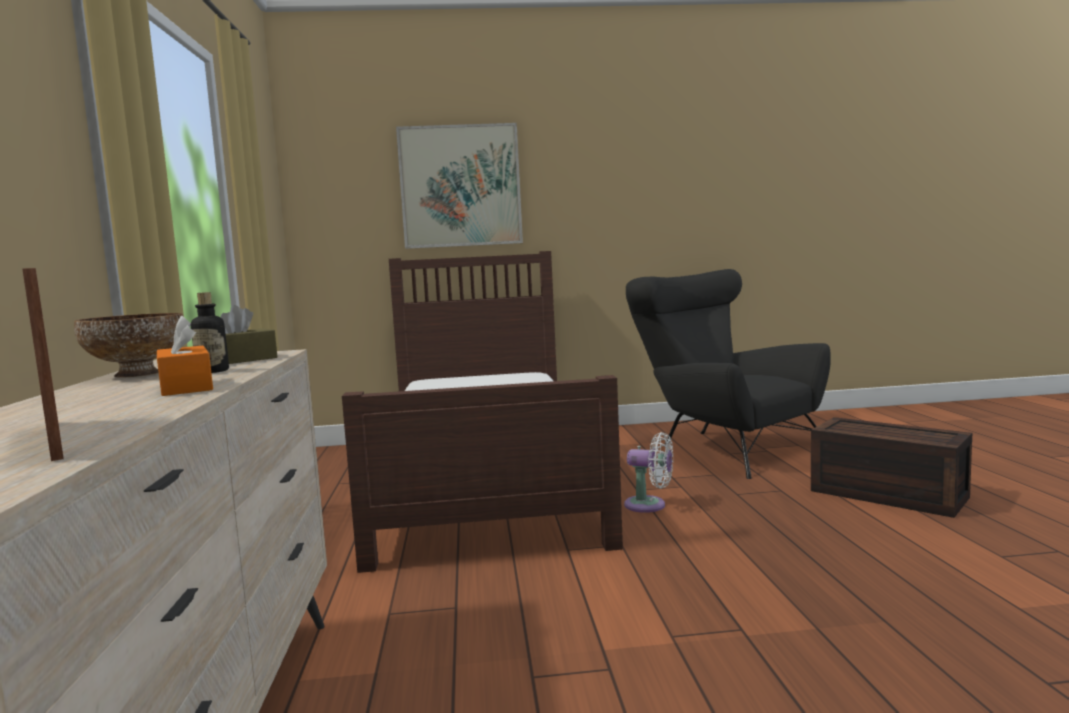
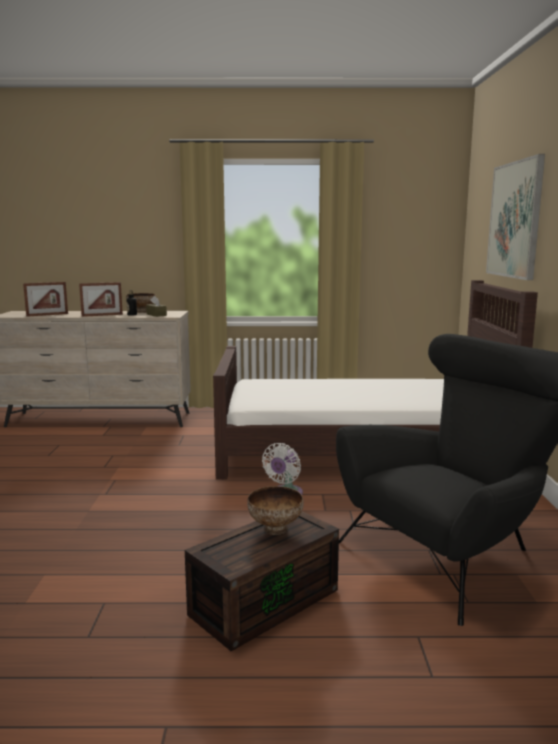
camera: 95 degrees right, 5 degrees up
orange tissue box [157,316,213,396] -> picture frame [79,282,123,317]
none -> bowl [247,486,304,535]

